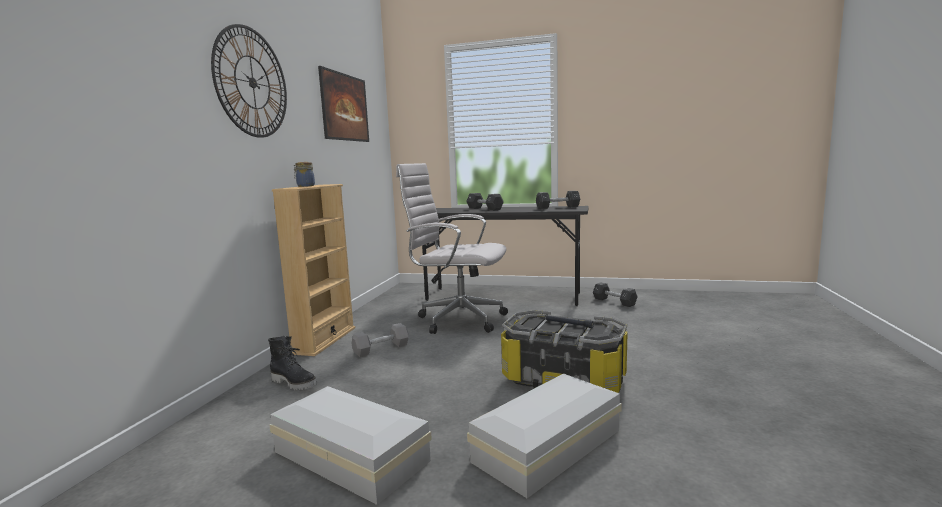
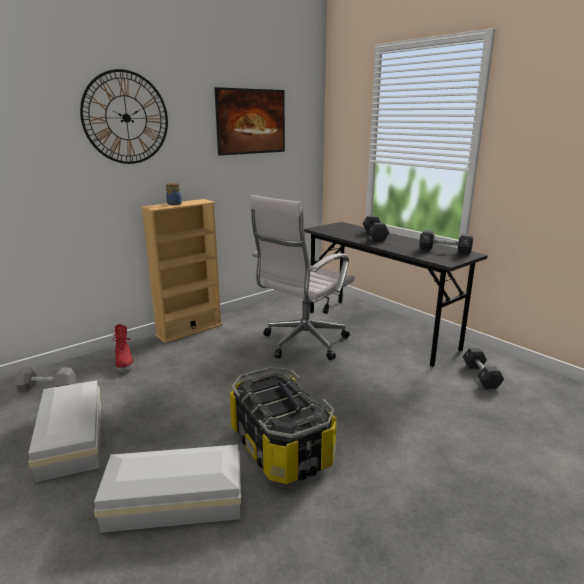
camera: 35 degrees right, 10 degrees up
black boot [268,336,317,391] -> red boot [113,324,134,372]
grey dumbbell [351,323,409,357] -> grey dumbbell moved to [14,367,76,391]
white office chair [396,163,508,334] -> white office chair turned 105 degrees counterclockwise [249,195,355,360]

